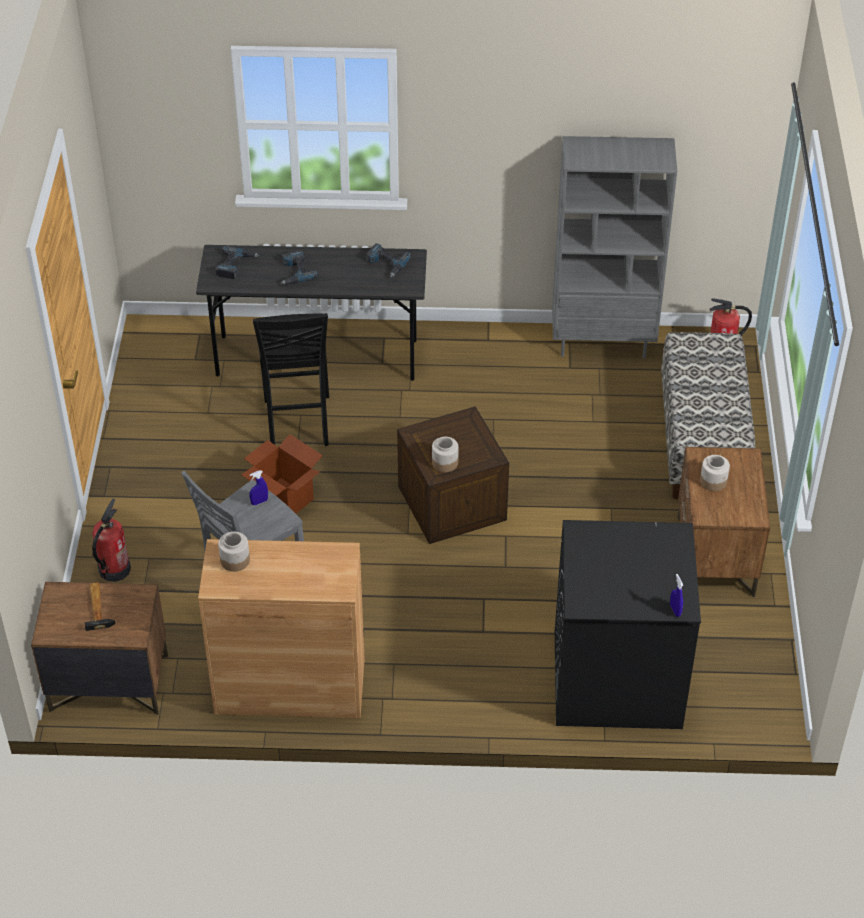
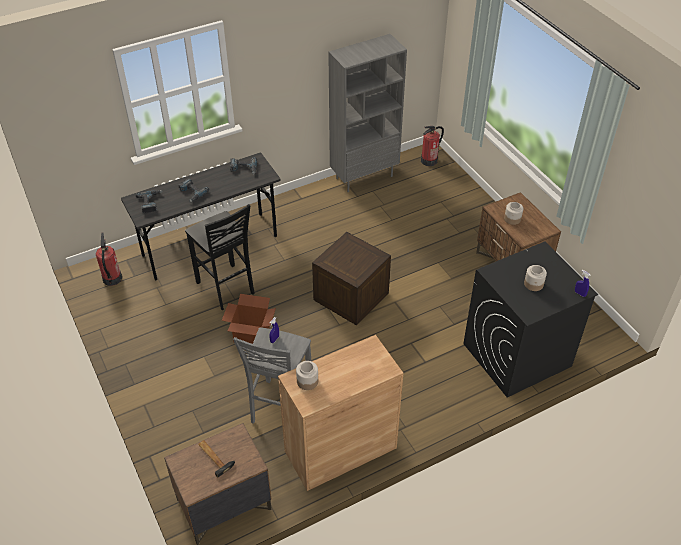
camera: 30 degrees left, 0 degrees up
fire extinguisher [92,499,131,582] -> fire extinguisher moved to [96,232,122,286]
jar [432,437,459,472] -> jar moved to [524,265,547,291]
bench [661,332,755,499] -> none

